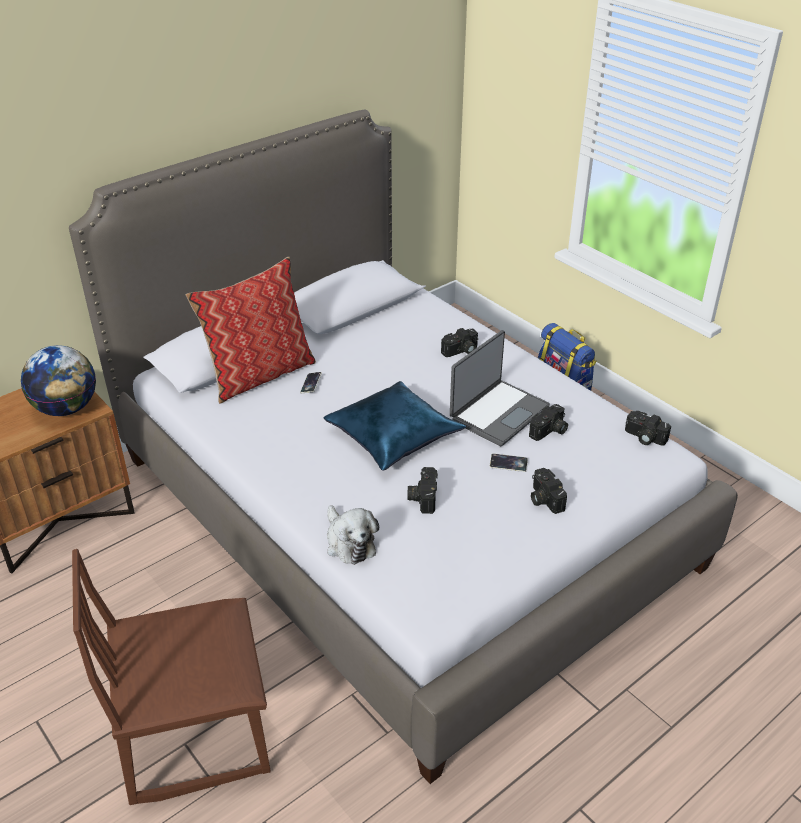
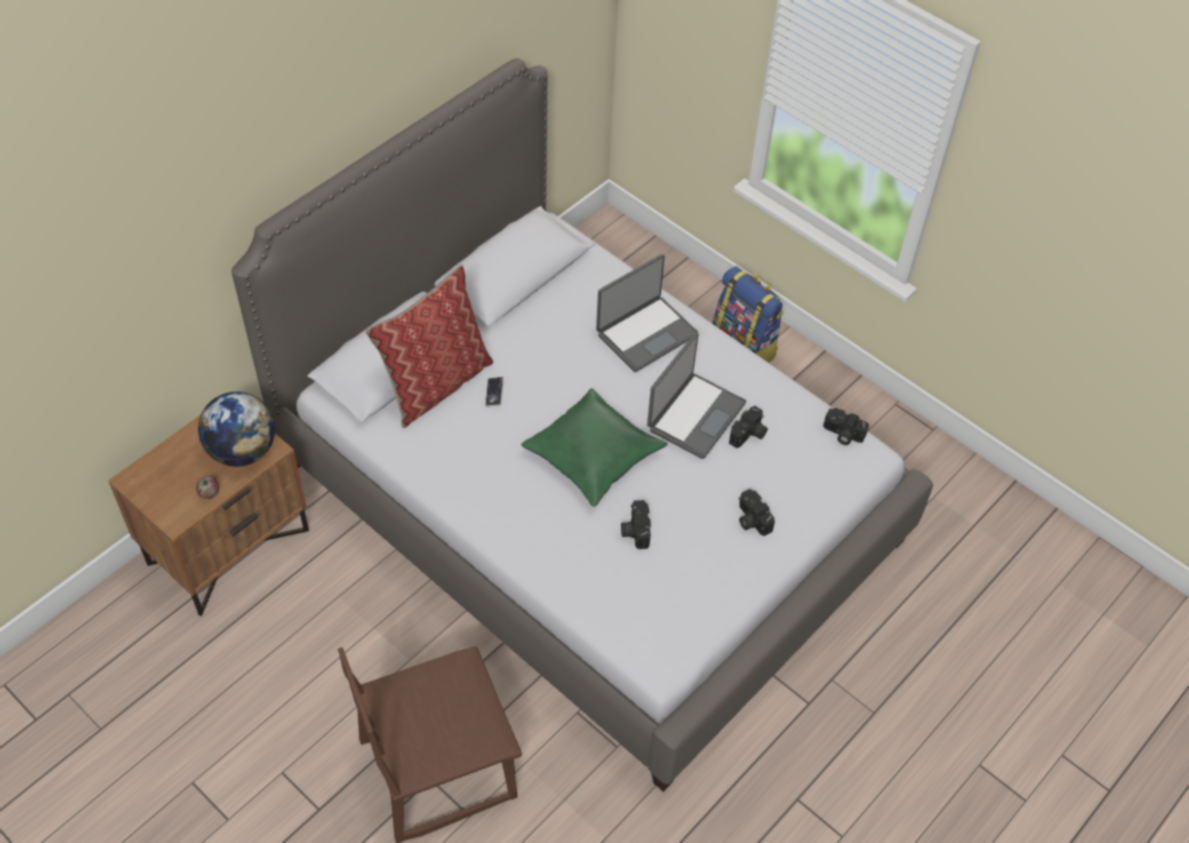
camera: 10 degrees left, 15 degrees up
blue pillow [324,381,466,471] -> green pillow [521,388,667,507]
plush toy [327,505,379,565] -> none
camera [441,328,478,357] -> laptop [596,254,698,372]
phone [490,453,528,472] -> none
none -> apple [196,476,219,499]

